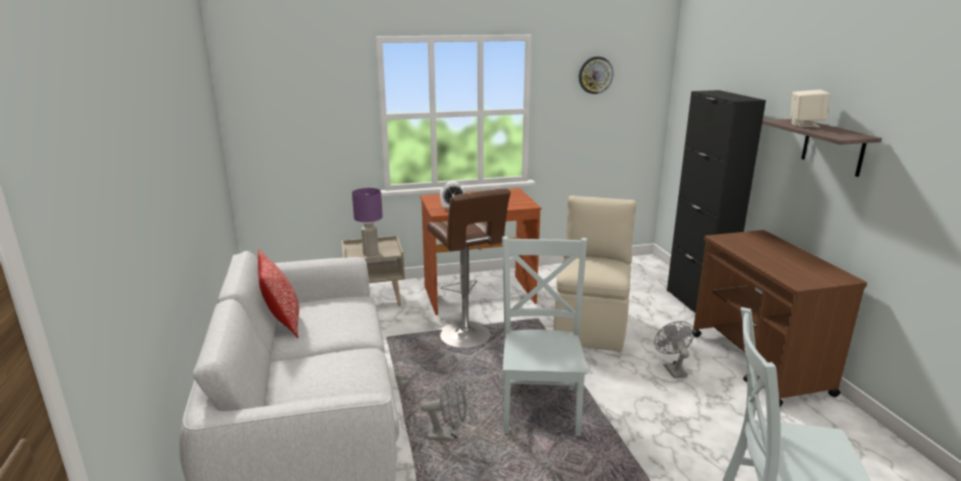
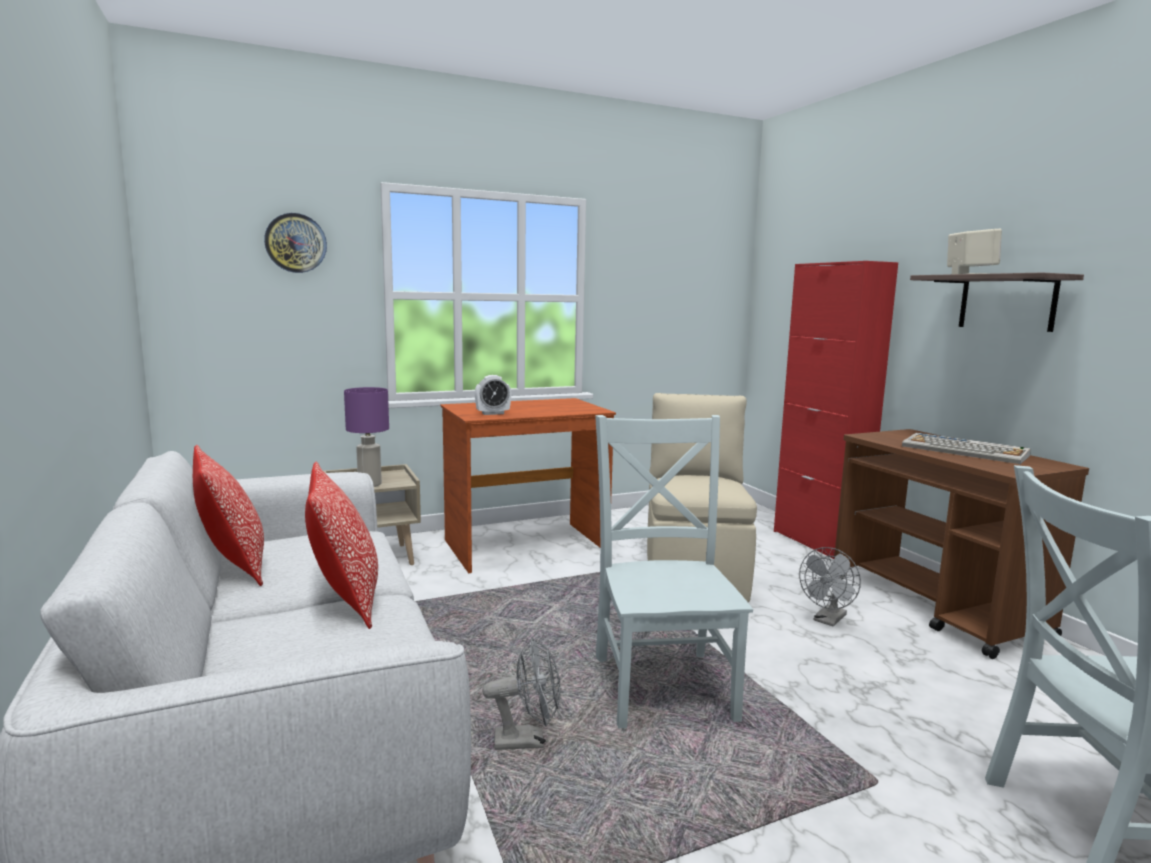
camera: 10 degrees left, 10 degrees down
brown stool [427,189,511,348] -> none
wall clock [579,56,613,94] -> wall clock moved to [264,213,327,273]
grey fan [654,321,695,378] -> grey fan turned 120 degrees counterclockwise [799,547,861,627]
black cabinet [667,90,766,313] -> red cabinet [774,261,898,559]
none -> pillow [305,462,378,629]
none -> keyboard [902,433,1031,464]

